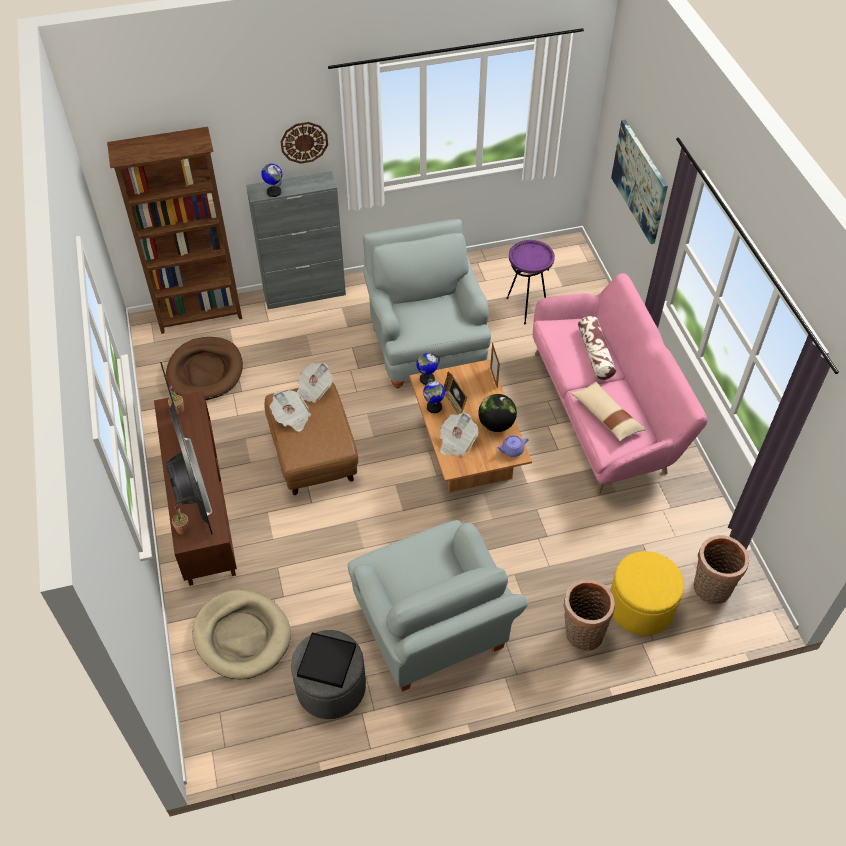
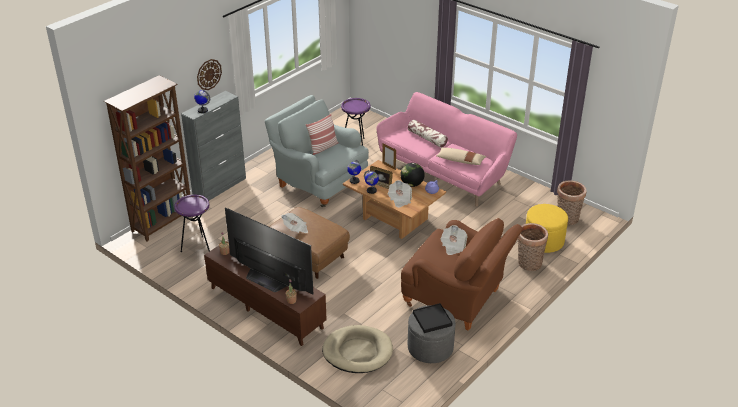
camera: 35 degrees left, 15 degrees down
brown dog bed [166,337,243,400] -> purple side table [174,194,210,252]
newspaper [297,363,333,403] -> newspaper moved to [440,225,468,255]
grey armchair [348,520,528,692] -> brown armchair [401,218,523,331]
picture [611,120,668,244] -> none
none -> pillow [306,114,339,155]

